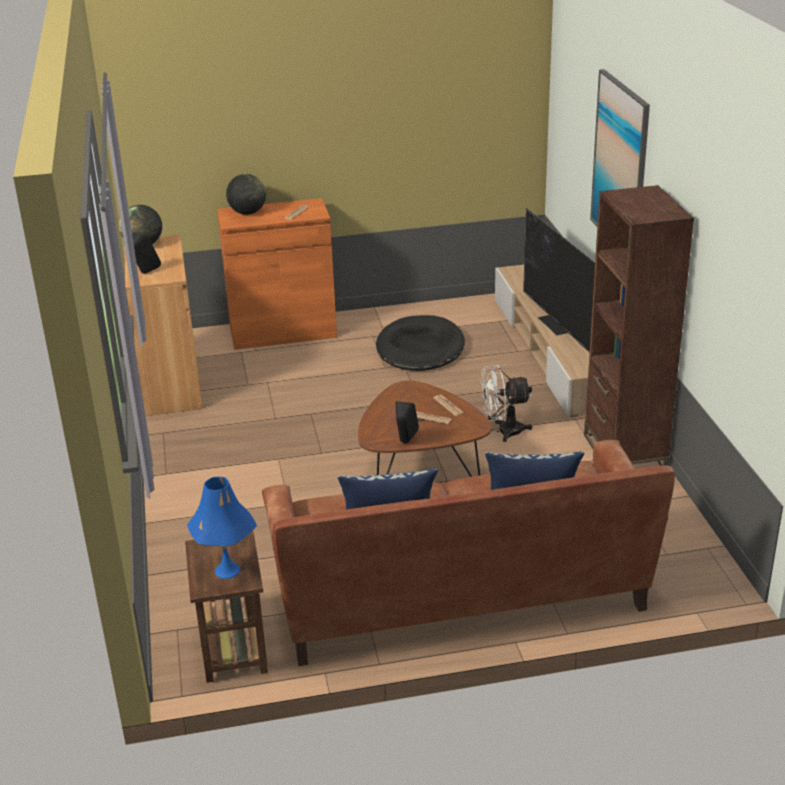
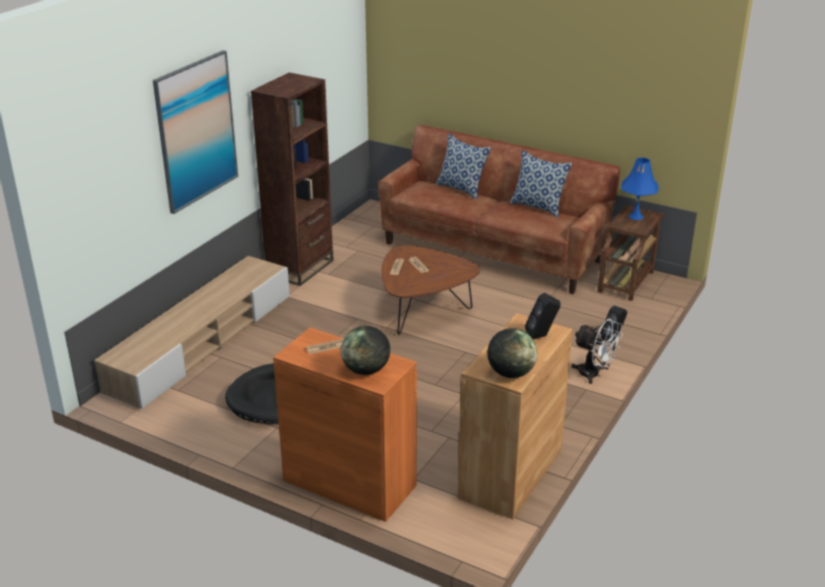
camera: 140 degrees left, 0 degrees up
black speaker [395,401,419,443] -> black speaker moved to [600,305,627,343]
white fan [480,365,532,442] -> white fan moved to [571,319,623,384]
television [523,208,595,353] -> none

